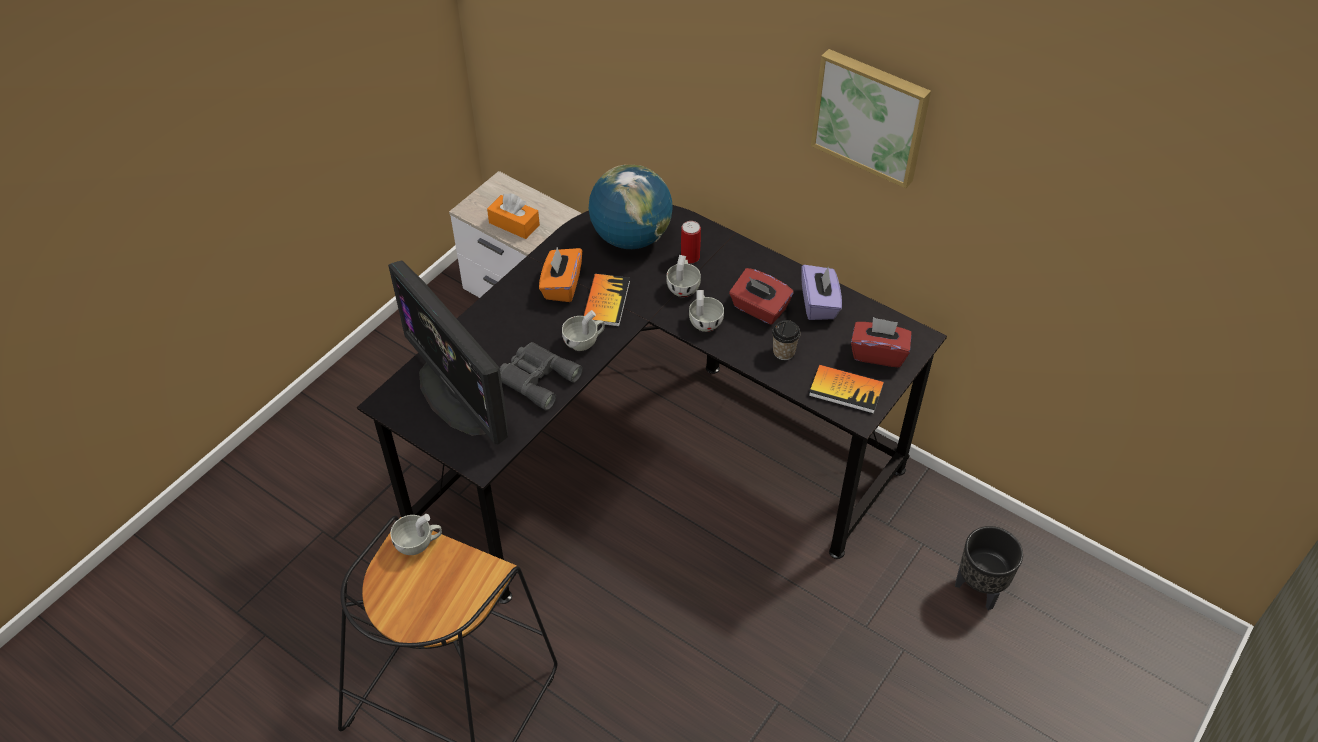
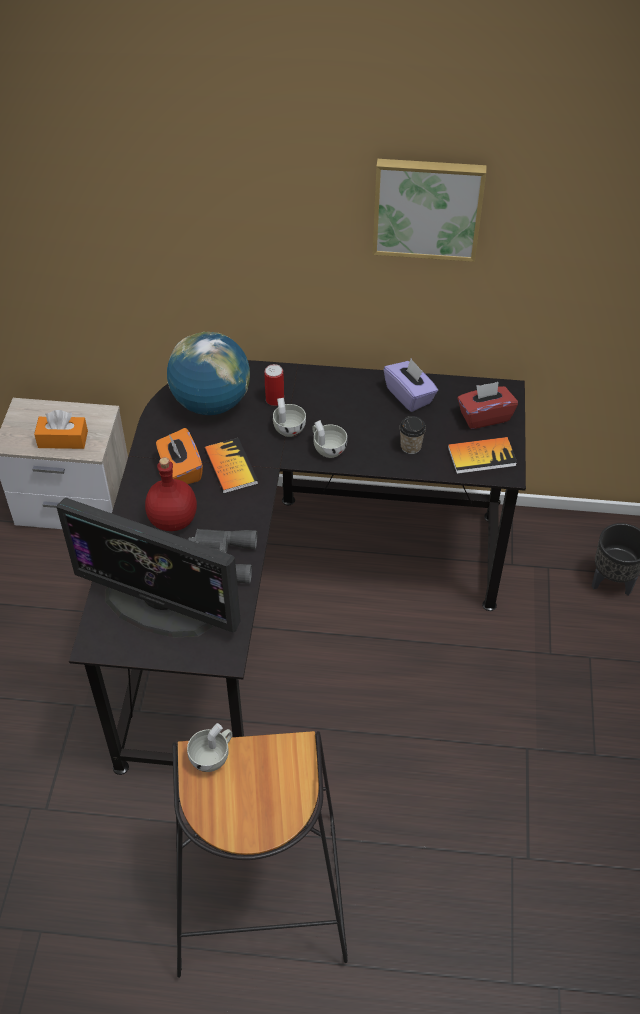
camera: 30 degrees left, 0 degrees up
white cup [562,310,605,351] -> none
red tissue box [729,268,793,325] -> none
none -> red bottle [145,457,197,531]

